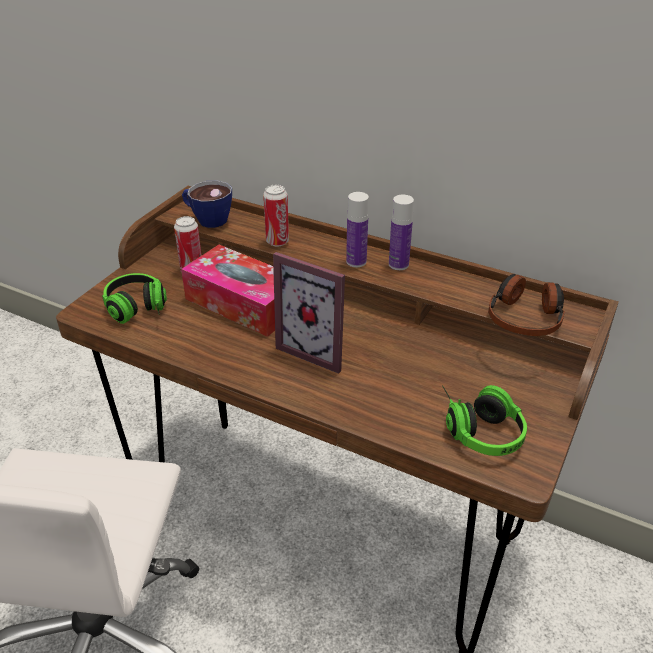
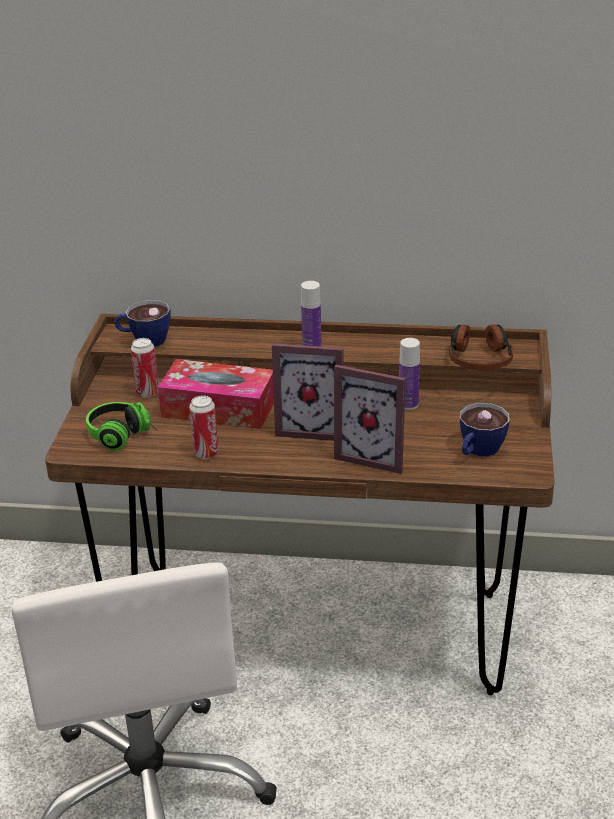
camera: 20 degrees left, 5 degrees down
can [263,185,289,246] -> can moved to [189,395,218,459]
bottle [389,195,414,270] -> bottle moved to [399,338,420,410]
headphones [442,385,527,456] -> cup [460,403,510,456]
none -> picture frame [334,365,406,474]

